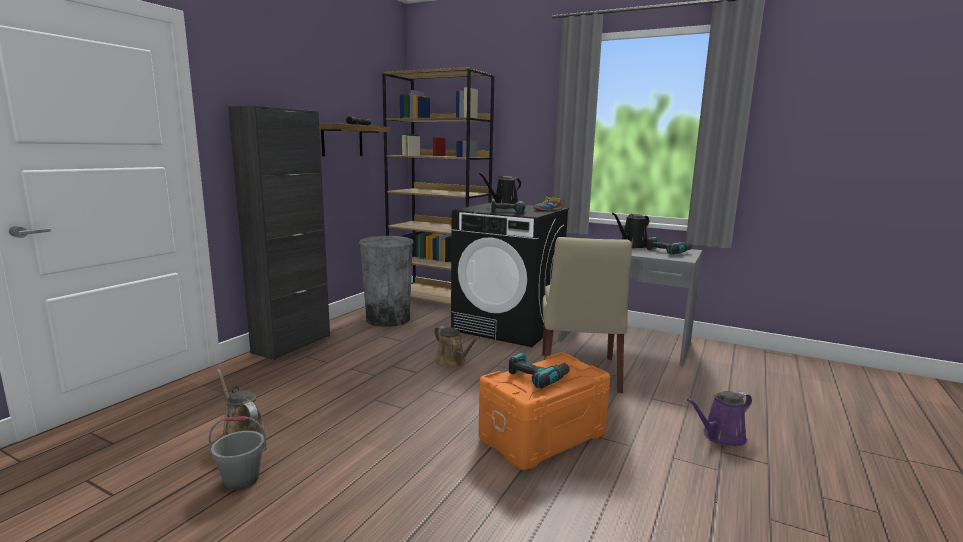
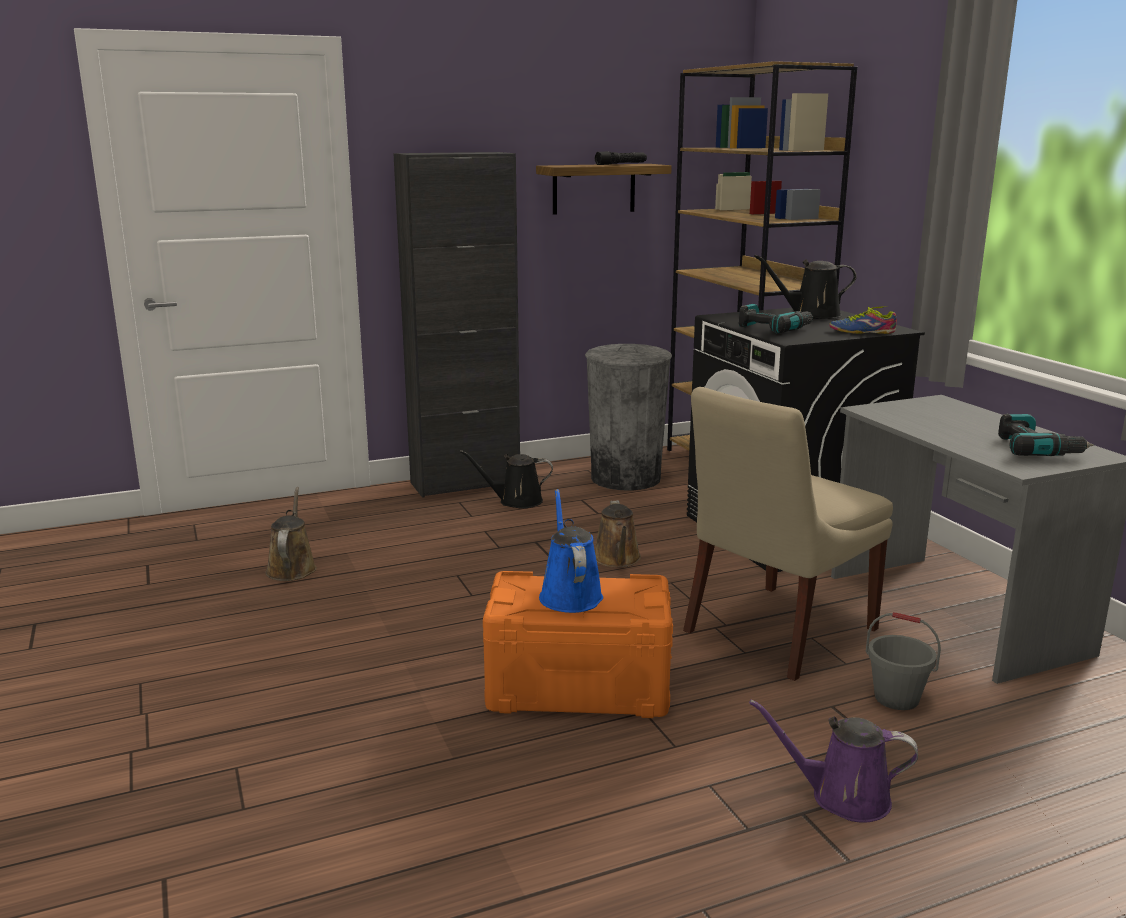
camera: 40 degrees right, 5 degrees up
grey bucket [209,416,267,490] -> grey bucket moved to [866,612,941,710]
power drill [509,353,570,389] -> blue watering can [539,489,603,613]
black watering can [612,213,649,248] -> black watering can moved to [460,450,553,508]

